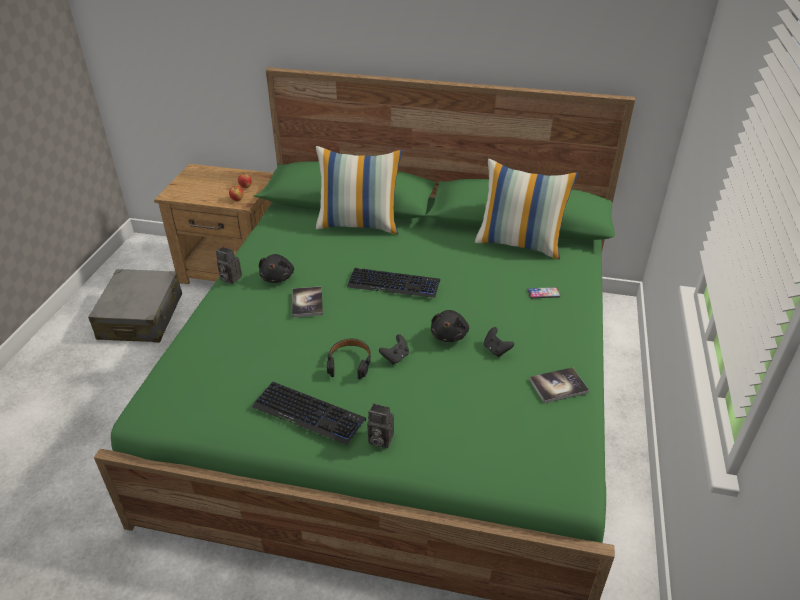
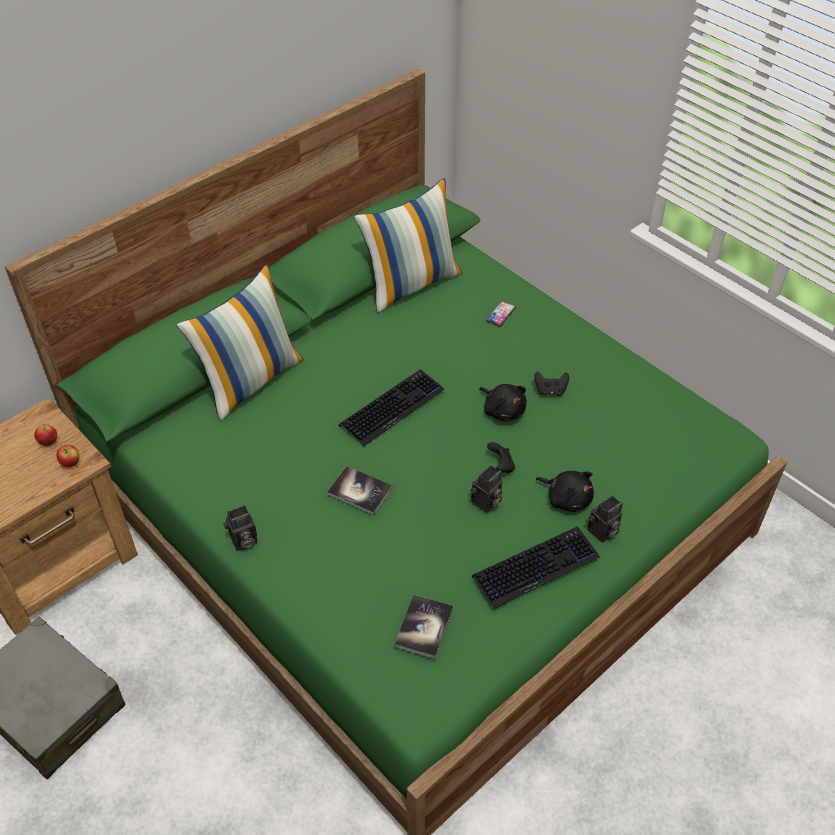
camera: 55 degrees left, 10 degrees up
black plush toy [259,254,294,283] -> black plush toy moved to [536,471,594,512]
black headphones [327,338,371,379] -> camera [471,465,502,512]
book [529,367,589,403] -> book moved to [394,595,454,659]

